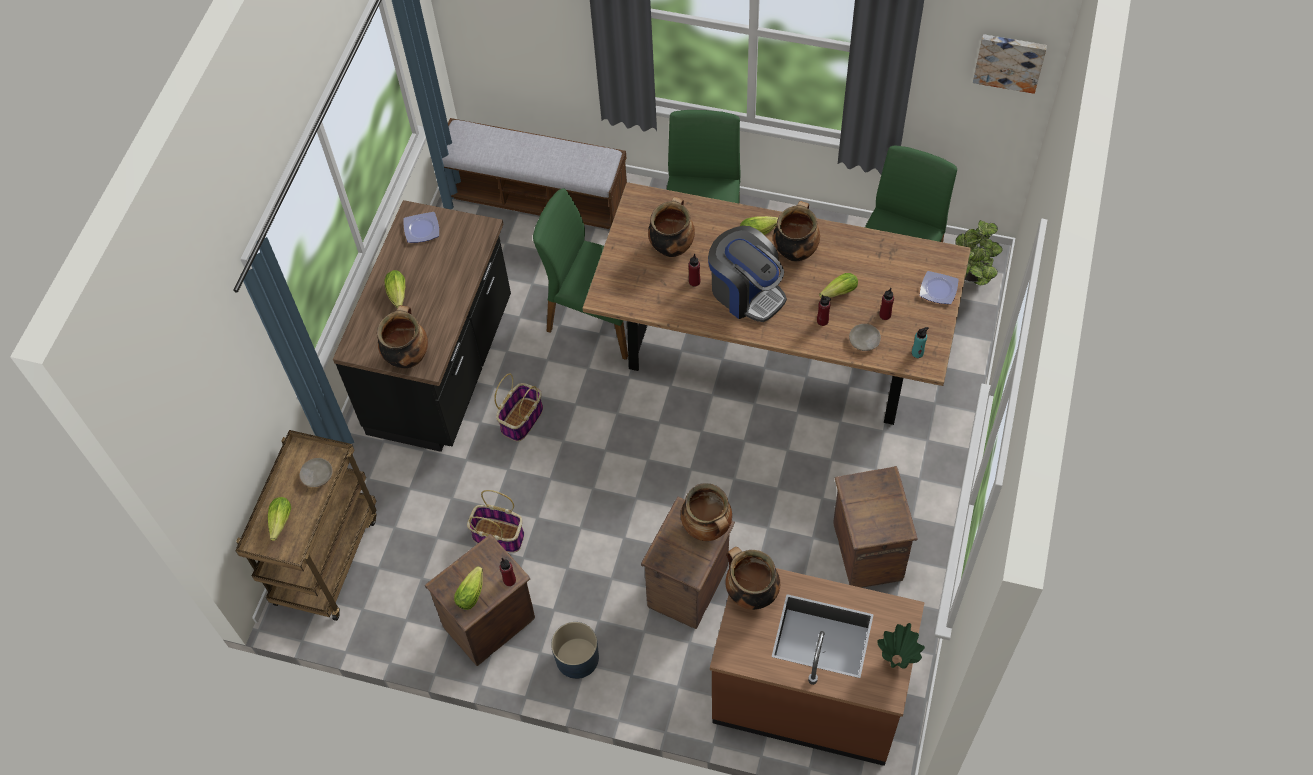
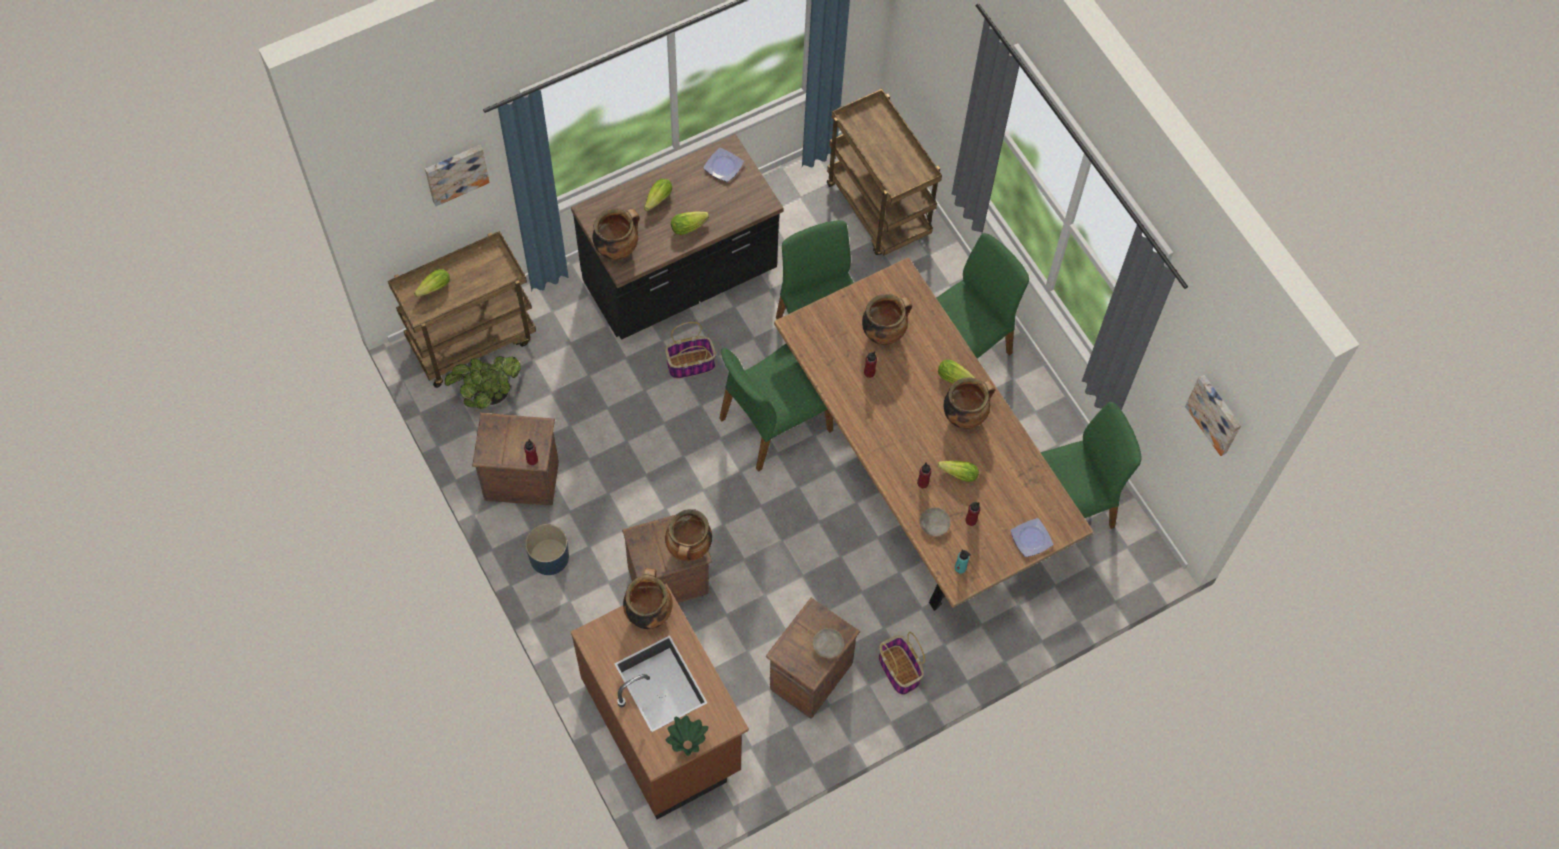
camera: 40 degrees right, 5 degrees up
beige plate [299,458,333,487] -> beige plate moved to [813,628,844,658]
bench [442,118,627,229] -> brown cart [827,89,942,256]
lettuce [454,566,483,610] -> lettuce moved to [671,211,709,235]
basket [467,490,524,553] -> basket moved to [879,632,925,695]
coffee machine [708,226,787,322] -> none
potted plant [955,220,1002,285] -> potted plant moved to [445,356,521,409]
none -> picture [425,145,490,206]
none -> green chair [719,344,833,472]

